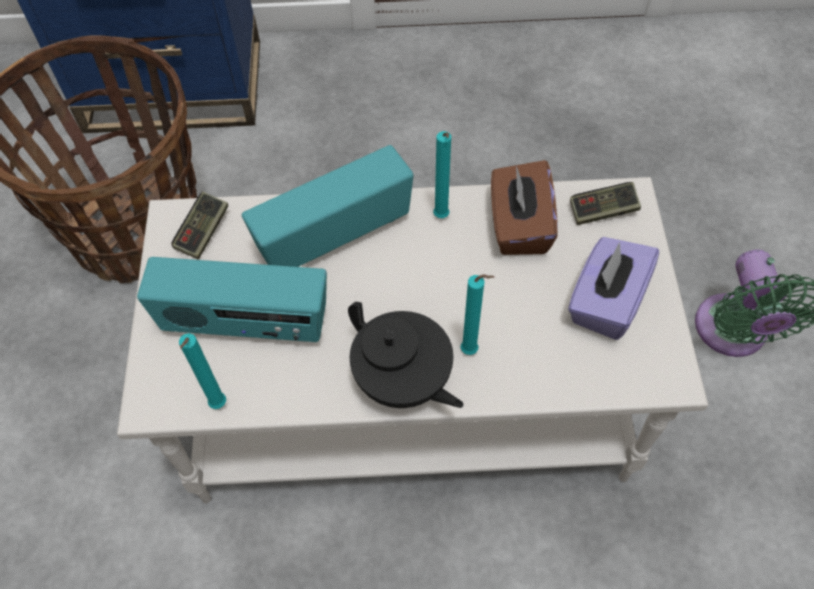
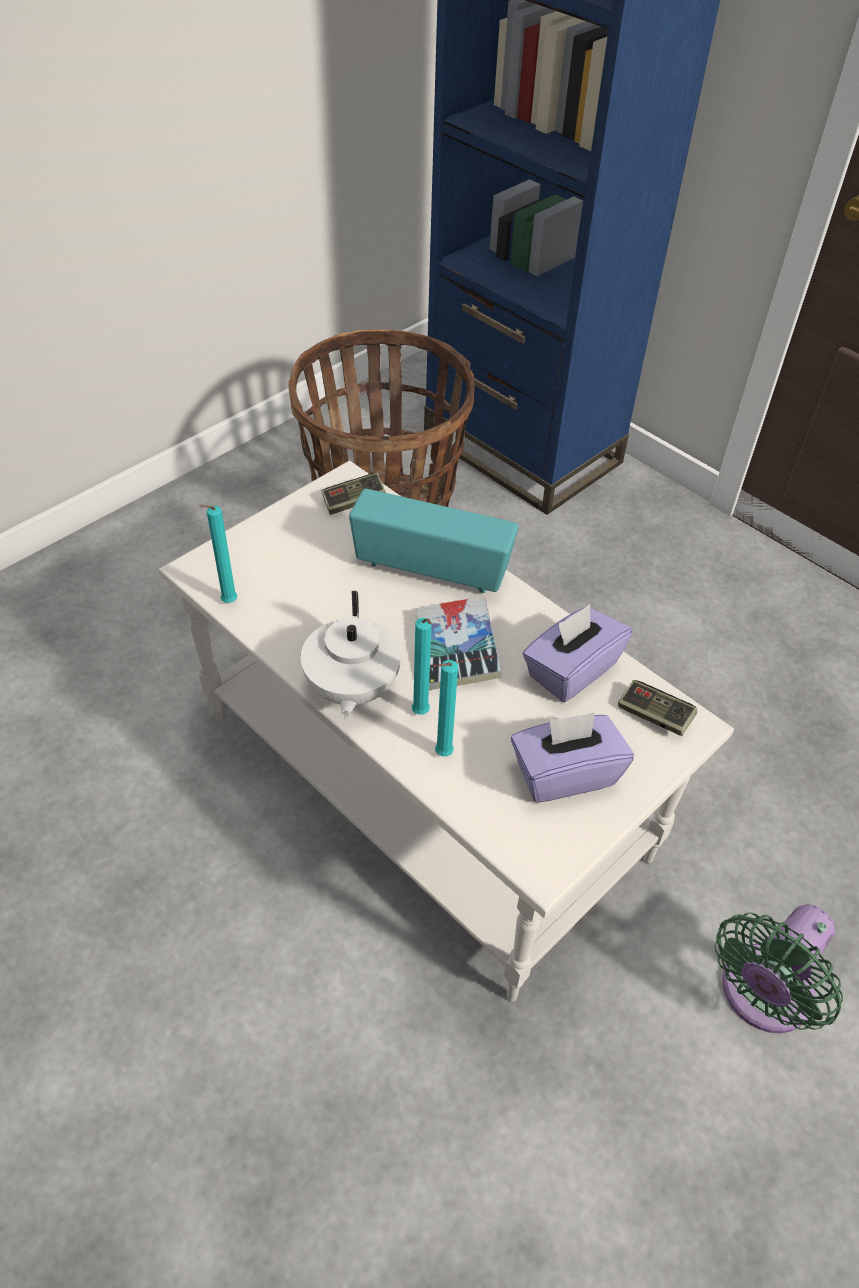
camera: 45 degrees right, 10 degrees down
radio [137,257,327,342] -> none
black teapot [348,302,464,408] -> white teapot [301,591,401,718]
turquoise candle [433,131,451,218] -> turquoise candle moved to [435,660,458,756]
brown tissue box [491,160,558,255] -> purple tissue box [522,604,632,702]
none -> book [416,597,502,690]

